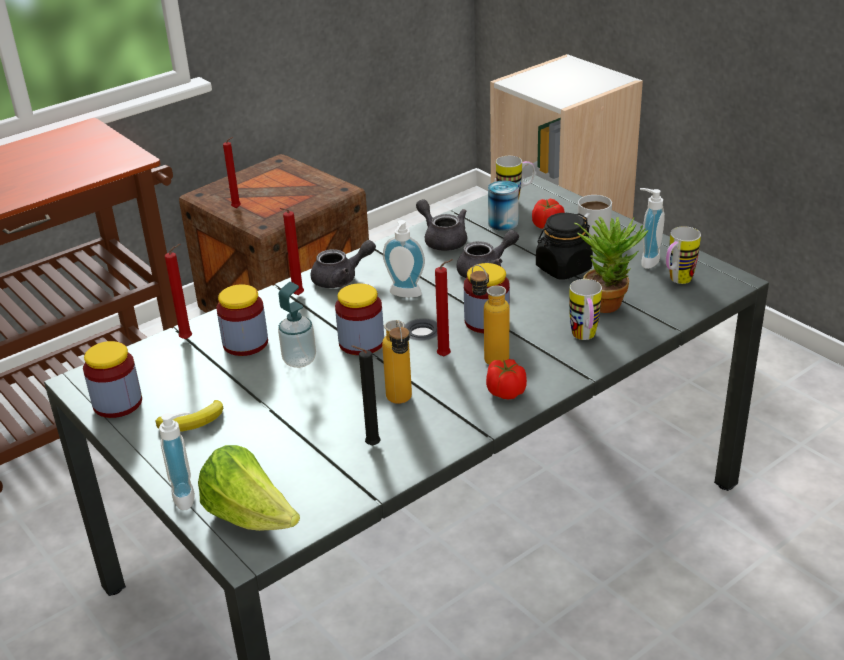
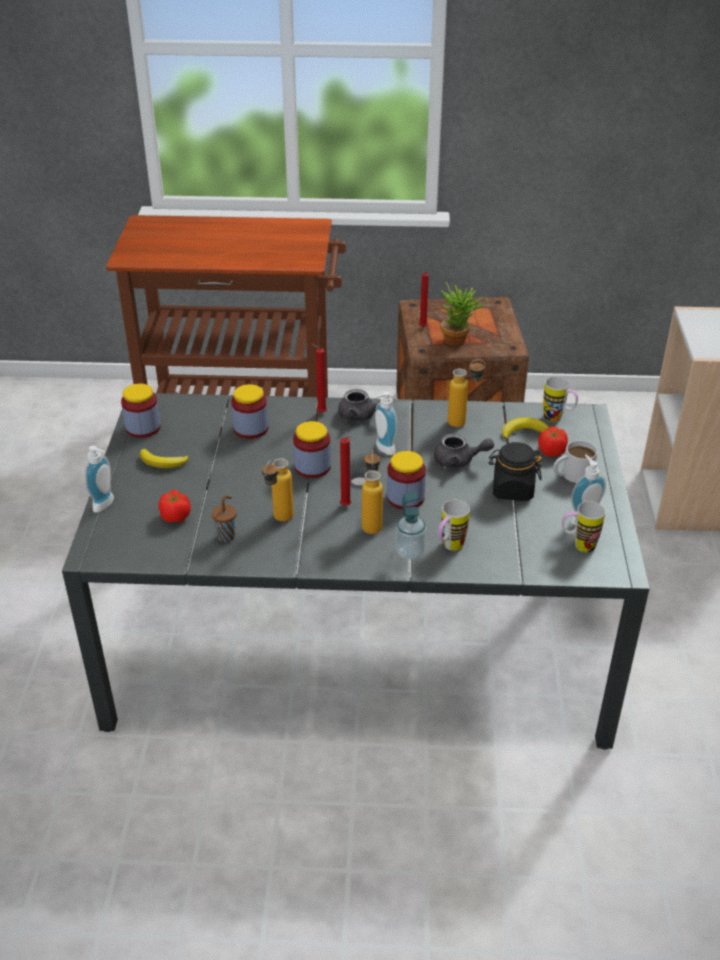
camera: 40 degrees right, 5 degrees up
red candle [165,244,192,339] -> none
lettuce [198,445,300,531] -> none
soap dispenser [278,282,316,368] -> soap dispenser moved to [395,491,426,560]
black candle [351,346,380,445] -> brown cup [211,495,236,542]
grey teapot [416,199,467,251] -> bottle [447,359,485,427]
tomato [486,359,527,399] -> tomato moved to [158,490,191,523]
can [488,180,519,231] -> banana [502,417,549,440]
potted plant [574,217,648,313] -> potted plant moved to [441,282,486,346]

